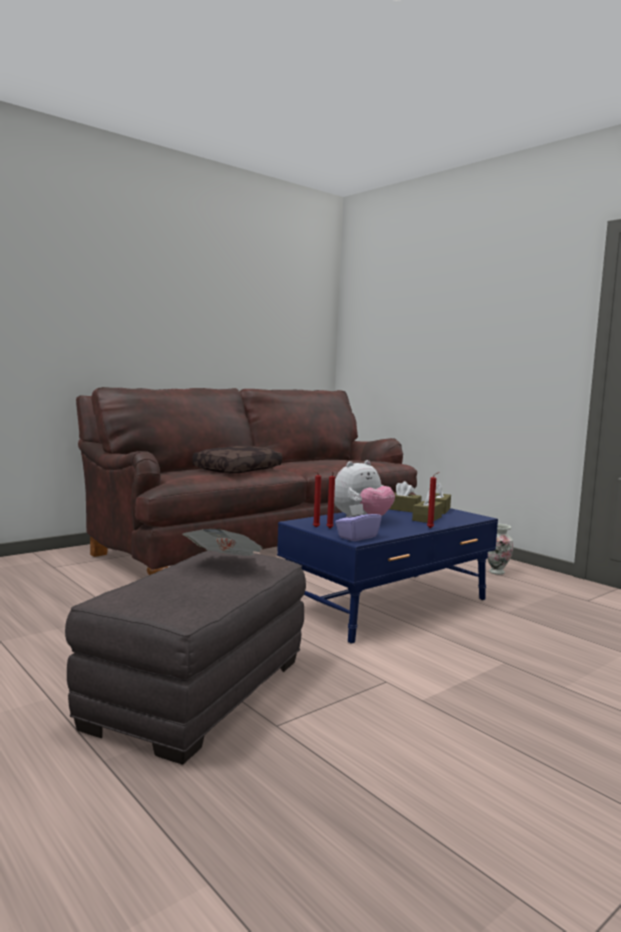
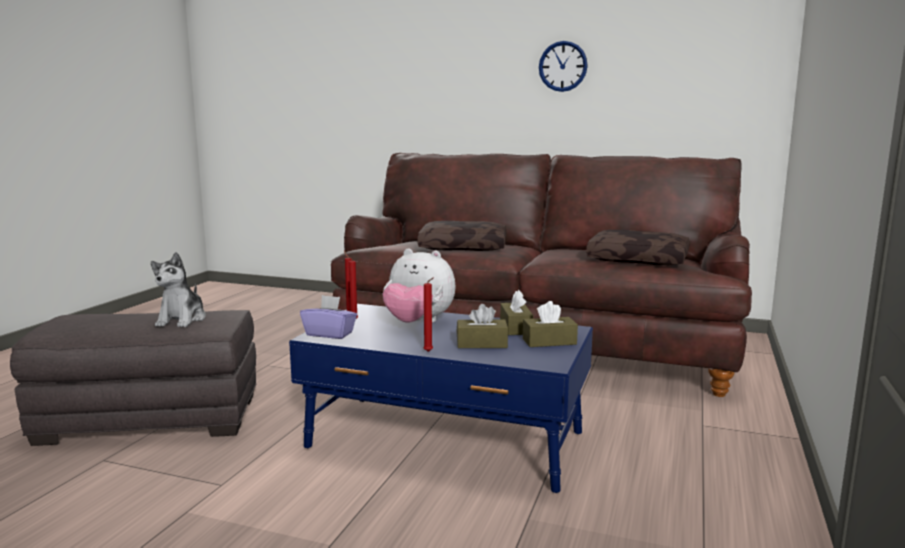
camera: 60 degrees right, 5 degrees up
newspaper [182,529,263,556] -> plush toy [151,252,206,327]
vase [487,524,513,575] -> none
none -> wall clock [539,41,588,92]
none -> brown pillow [586,230,690,265]

